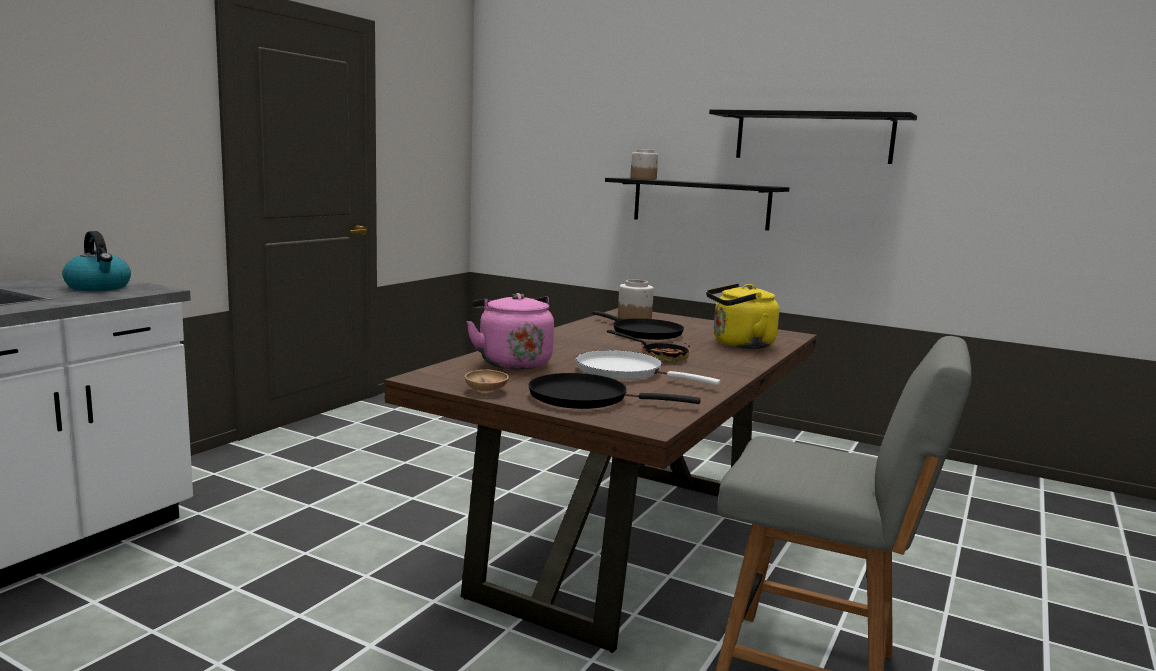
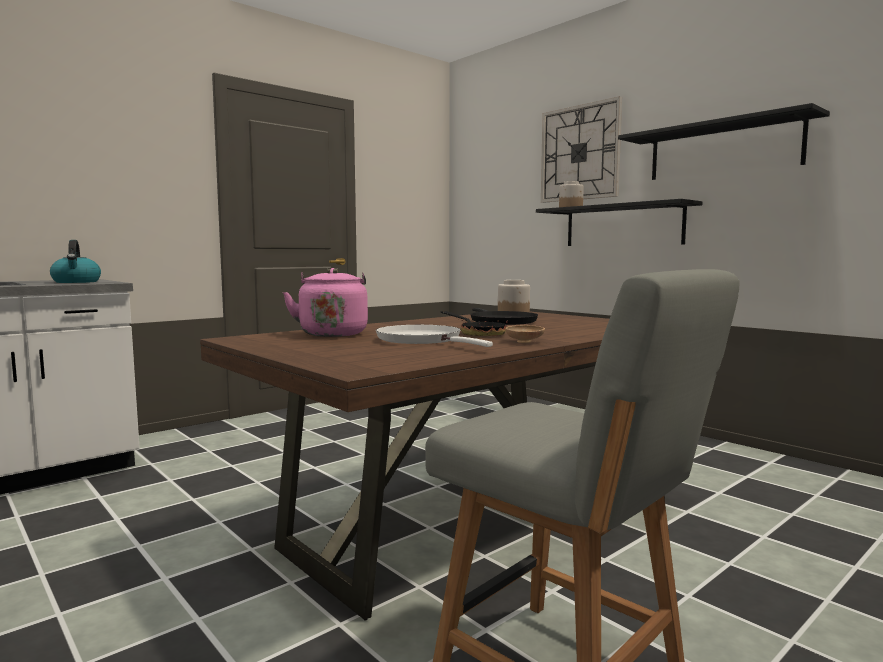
camera: 20 degrees right, 5 degrees down
brown bowl [465,370,509,394] -> brown bowl moved to [506,325,545,343]
black frying pan [528,373,701,409] -> none
yellow kettle [706,284,779,349] -> none
none -> wall clock [541,96,622,203]

